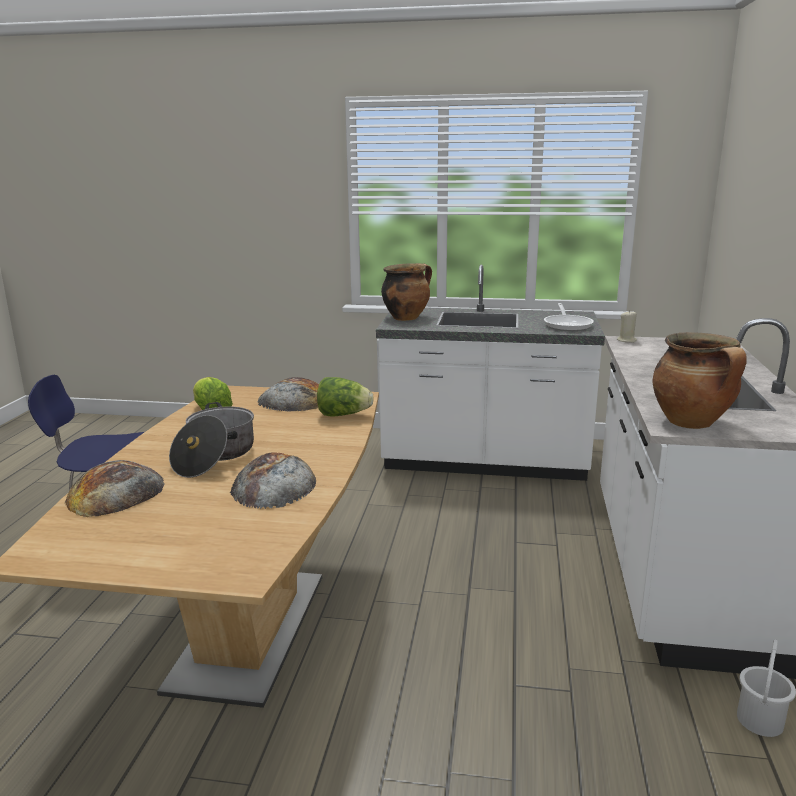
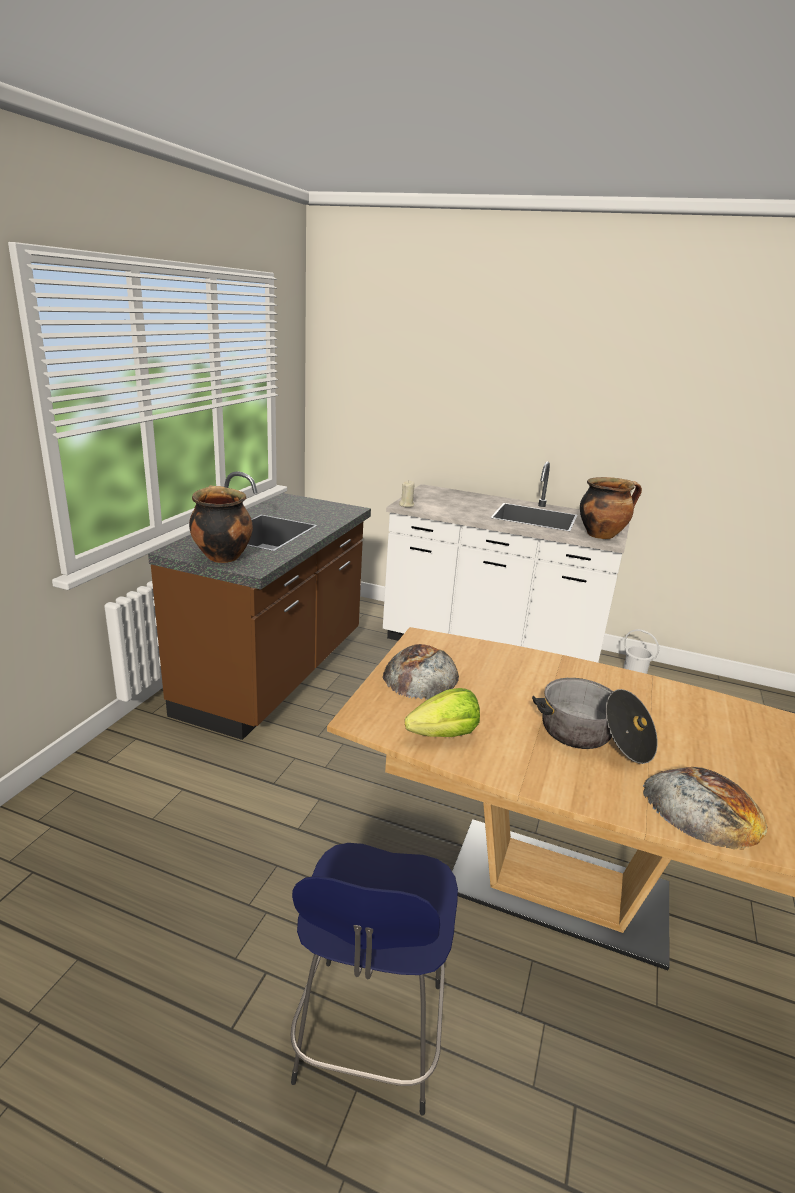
camera: 80 degrees left, 5 degrees up
bread [230,452,316,509] -> none
lettuce [317,377,374,416] -> none
white counter [376,265,605,481] -> brown counter [148,471,371,740]
frying pan [544,303,594,331] -> none

